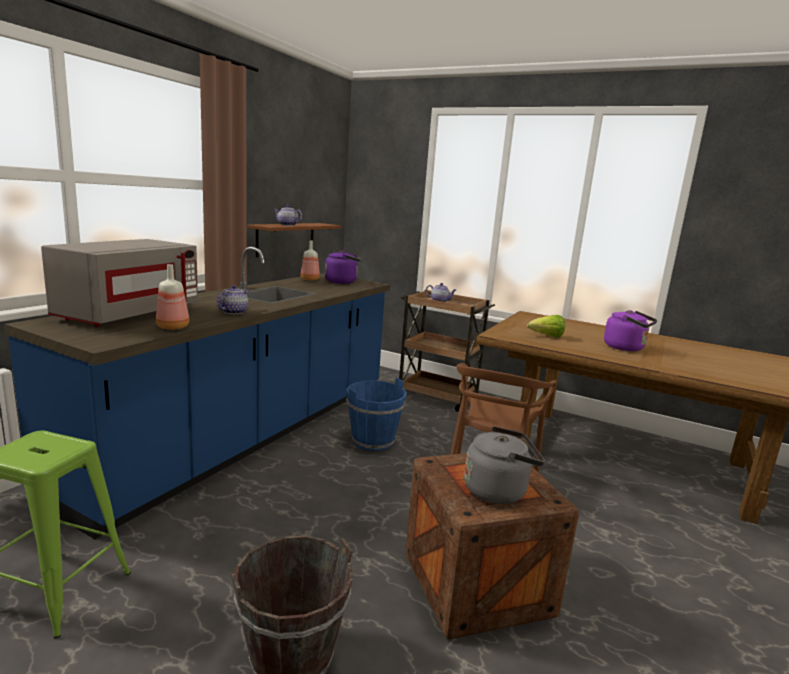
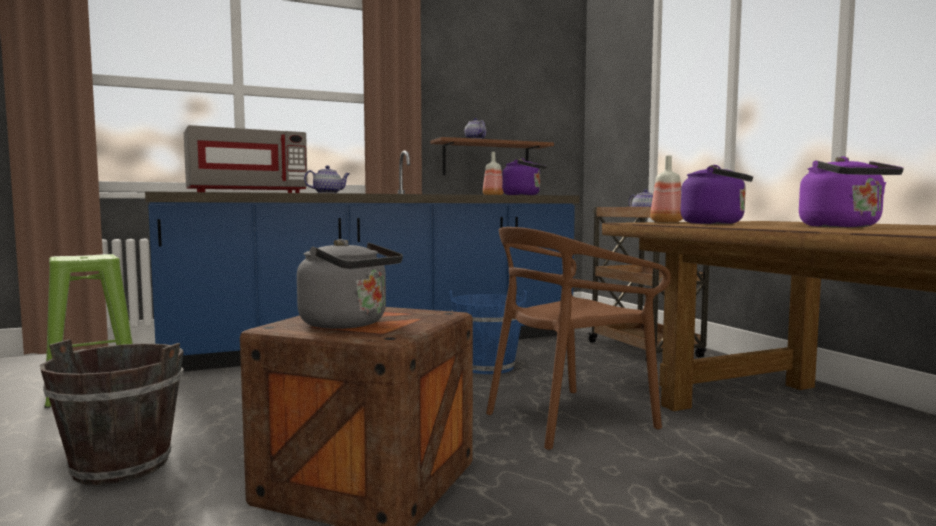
camera: 40 degrees right, 10 degrees down
bottle [156,264,189,330] -> bottle moved to [650,156,683,223]
lettuce [527,315,565,337] -> purple kettle [680,165,753,224]

